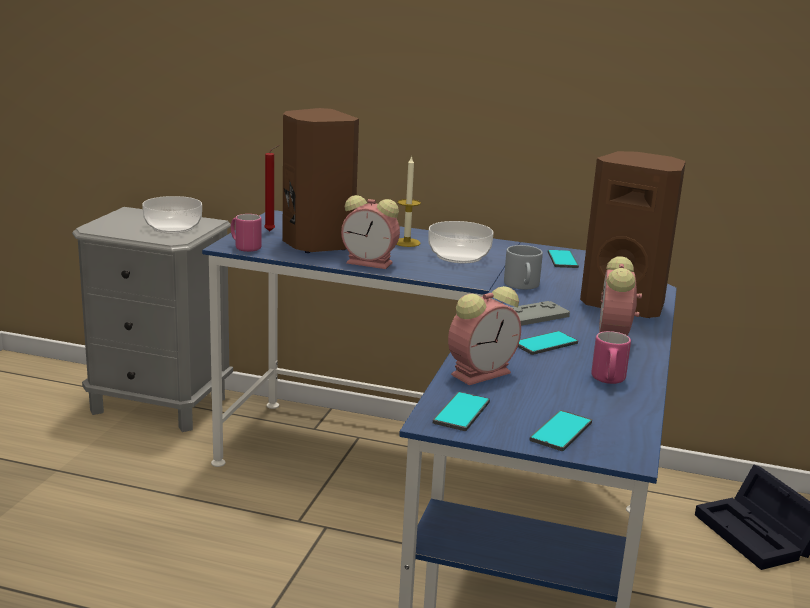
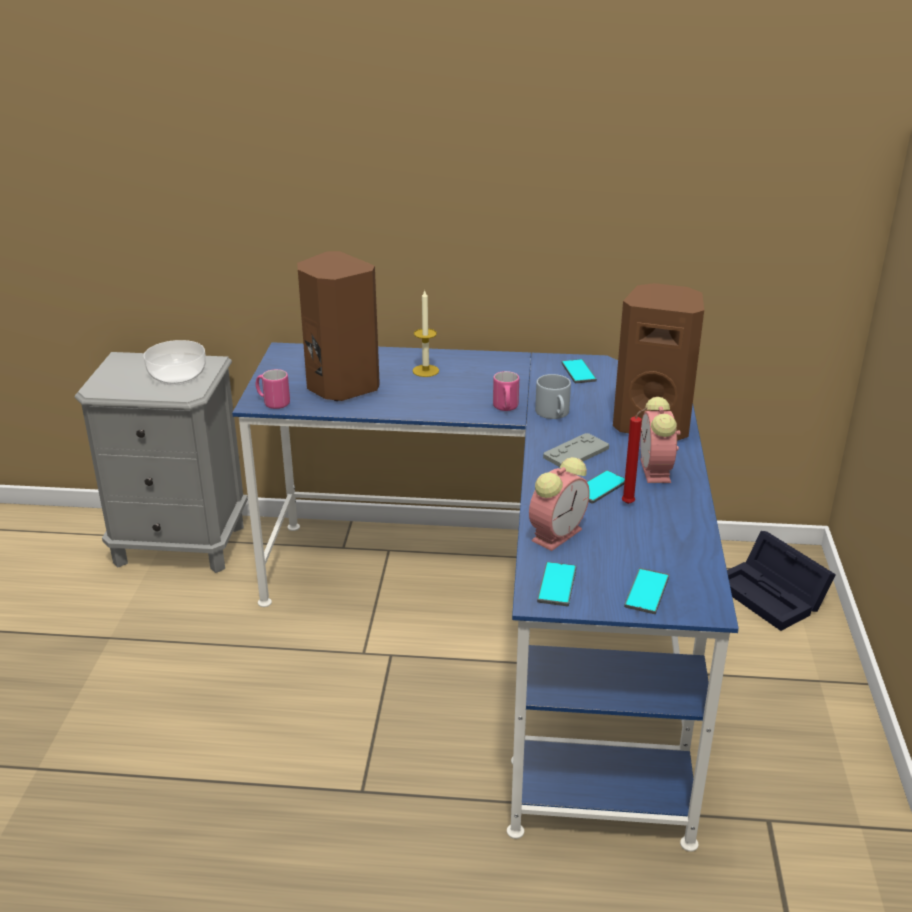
camera: 10 degrees left, 10 degrees up
red candle [264,145,279,231] -> red candle moved to [622,407,648,504]
alarm clock [341,195,400,269] -> none
bowl [428,221,494,263] -> none
pink mug [591,331,631,384] -> pink mug moved to [493,371,519,411]

